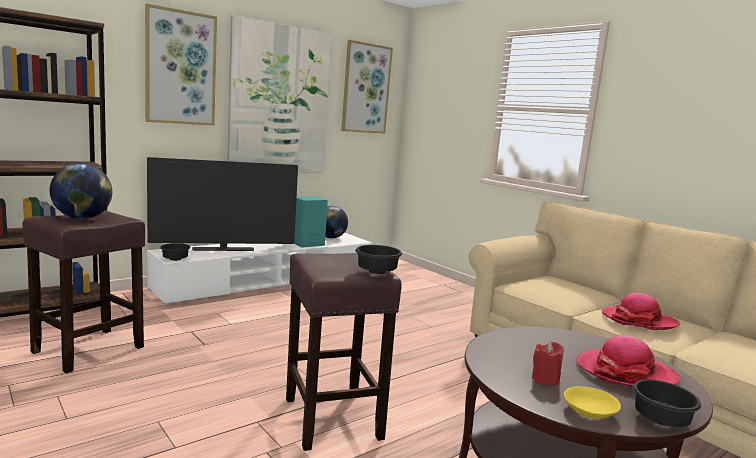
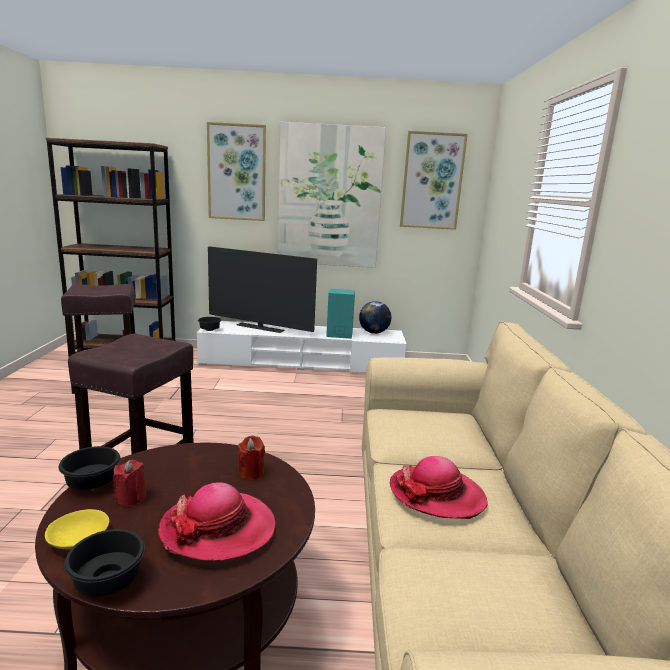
camera: 40 degrees right, 5 degrees up
globe [50,163,112,219] -> none
black bowl [355,245,402,274] -> black bowl moved to [58,446,120,490]
none -> red candle [238,436,265,479]

